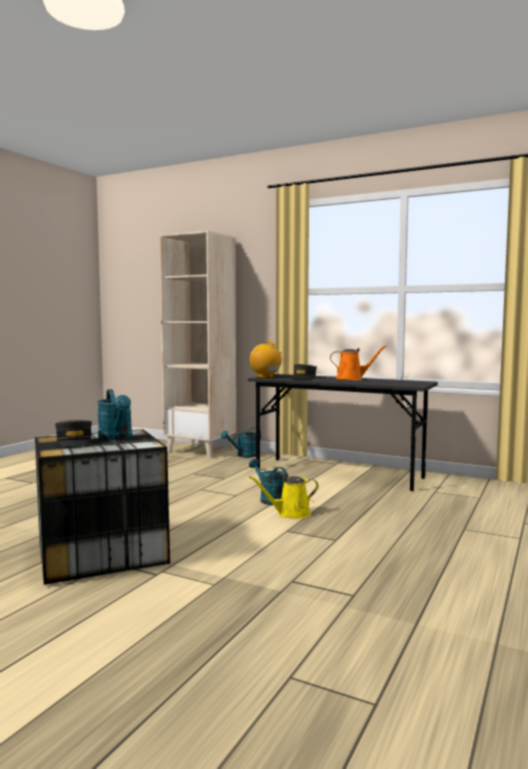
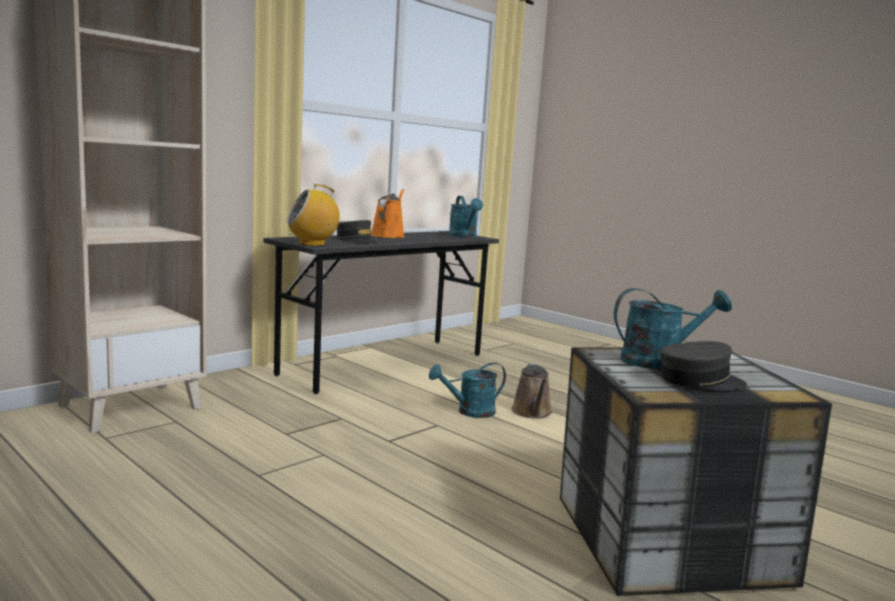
camera: 75 degrees left, 5 degrees up
turquoise watering can [221,427,261,458] -> turquoise watering can moved to [449,196,483,238]
yellow watering can [249,476,318,519] -> brown watering can [511,363,552,419]

